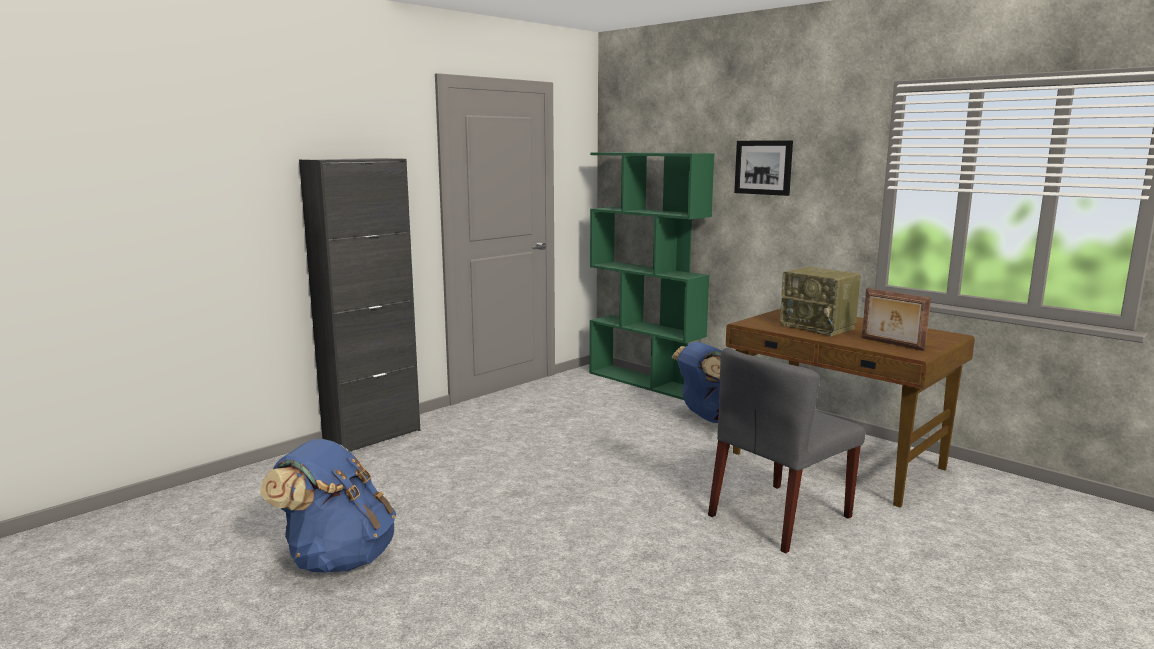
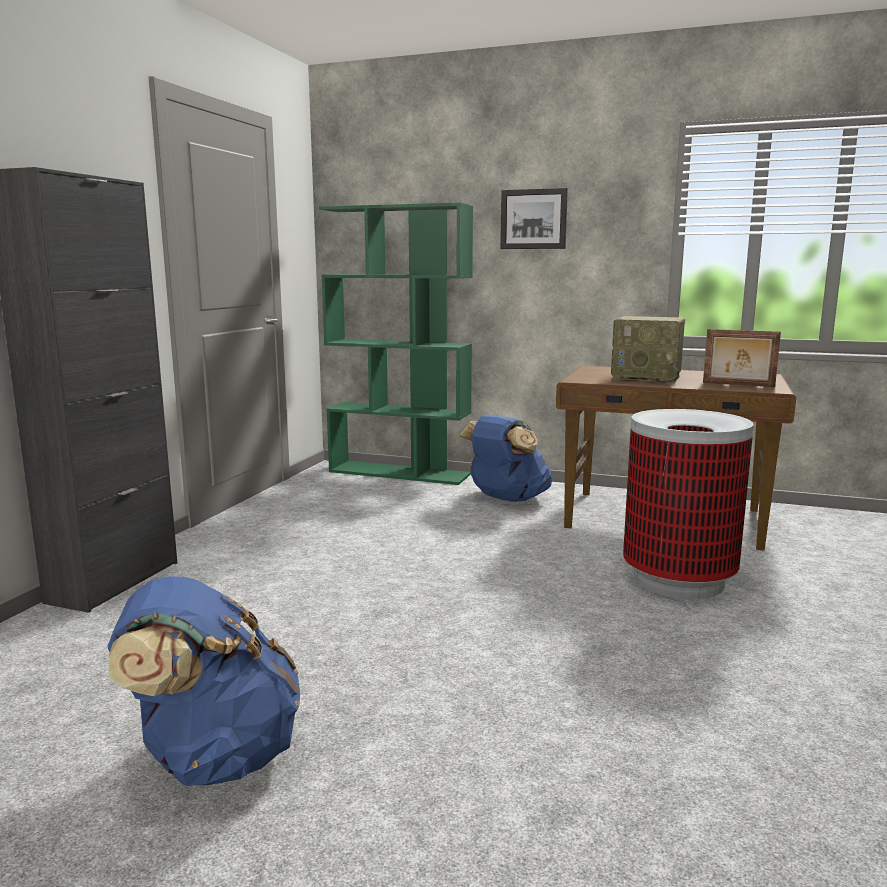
camera: 25 degrees left, 0 degrees up
grey chair [708,348,865,554] -> trash can [623,409,754,599]

